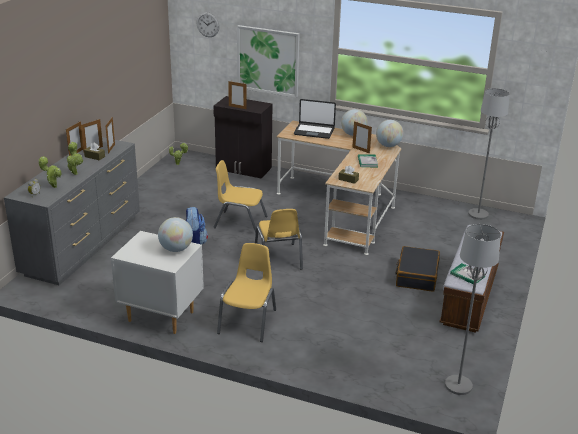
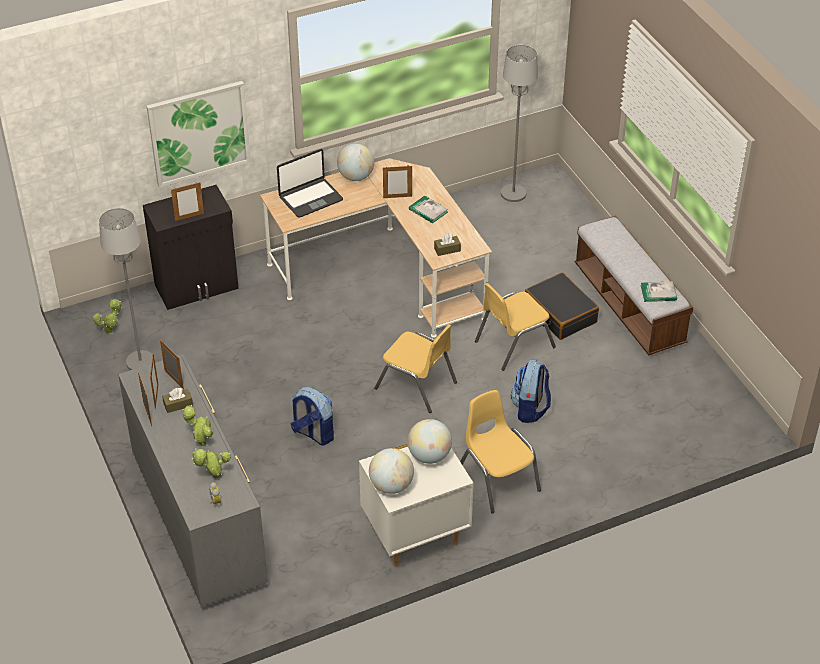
camera: 45 degrees left, 15 degrees up
wall clock [196,12,220,37] -> none
yellow chair [214,160,268,233] -> yellow chair moved to [475,283,556,371]
globe [376,120,403,147] -> globe moved to [369,448,414,494]
grey floor lamp [445,224,501,395] -> grey floor lamp moved to [99,208,155,370]
none -> backpack [511,360,551,423]

